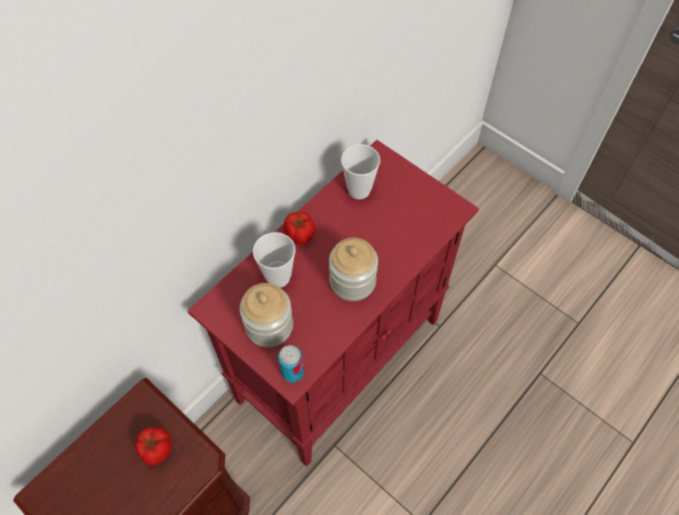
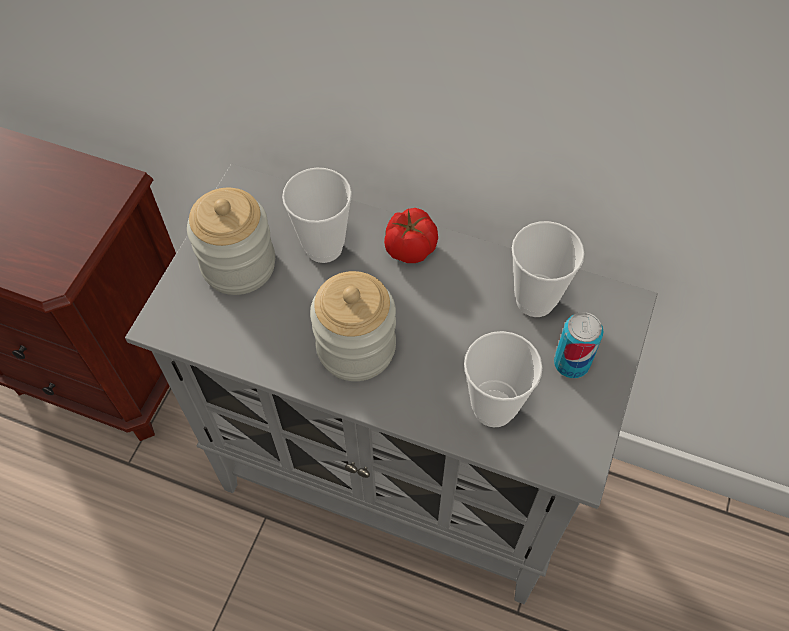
camera: 70 degrees right, 0 degrees up
tomato [135,427,172,466] -> none
red cabinet [188,140,479,466] -> grey cabinet [125,164,658,604]
can [278,345,304,383] -> can moved to [554,312,604,378]
none -> cup [464,331,543,427]

